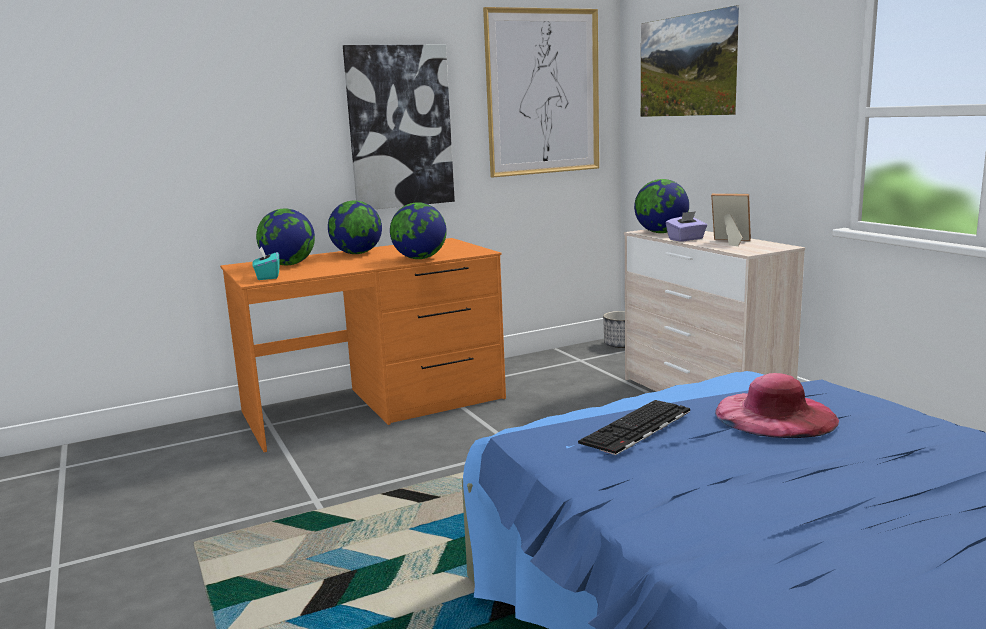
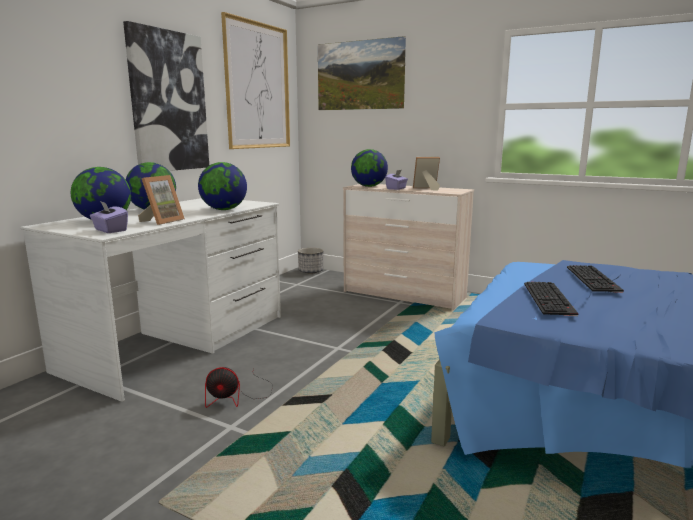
camera: 35 degrees left, 0 degrees up
orange desk [220,238,506,452] -> white desk [21,198,281,402]
turquoise tissue box [252,246,280,280] -> purple tissue box [90,201,128,233]
pink hat [715,373,839,438] -> keyboard [567,265,624,293]
none -> picture frame [138,175,185,225]
none -> fan [205,367,273,408]

